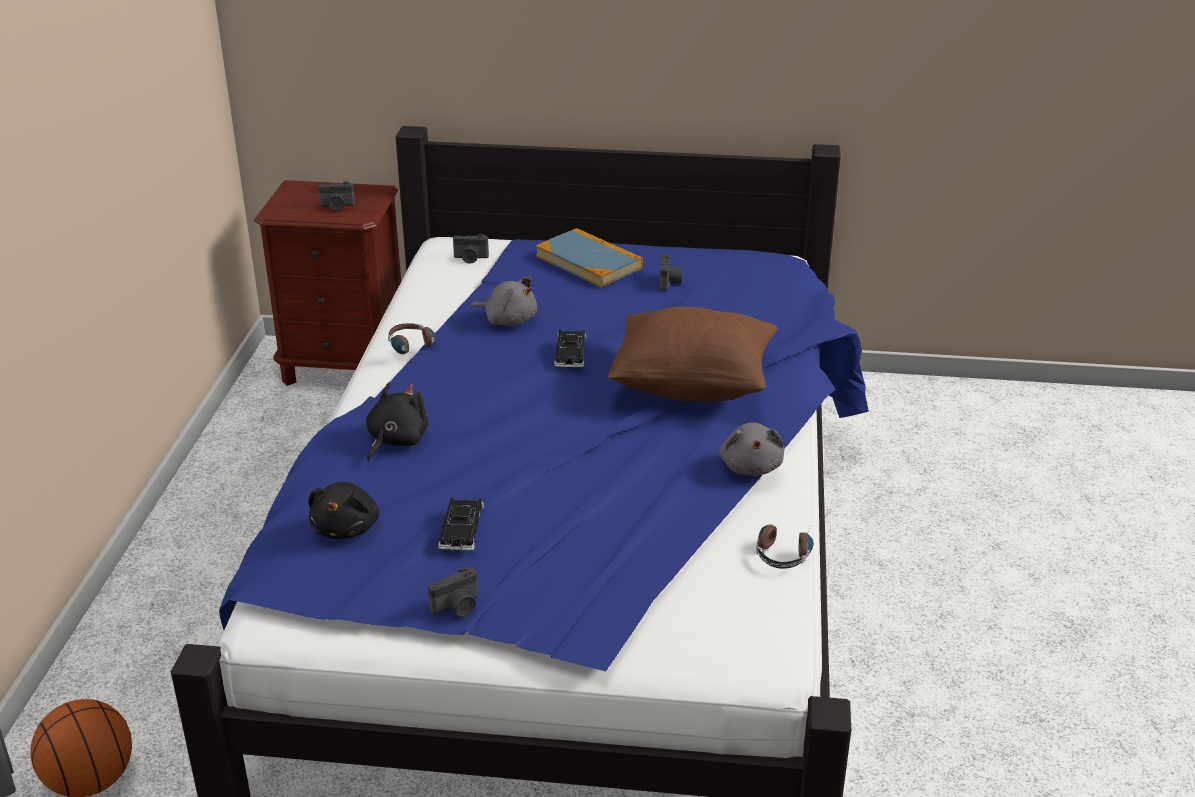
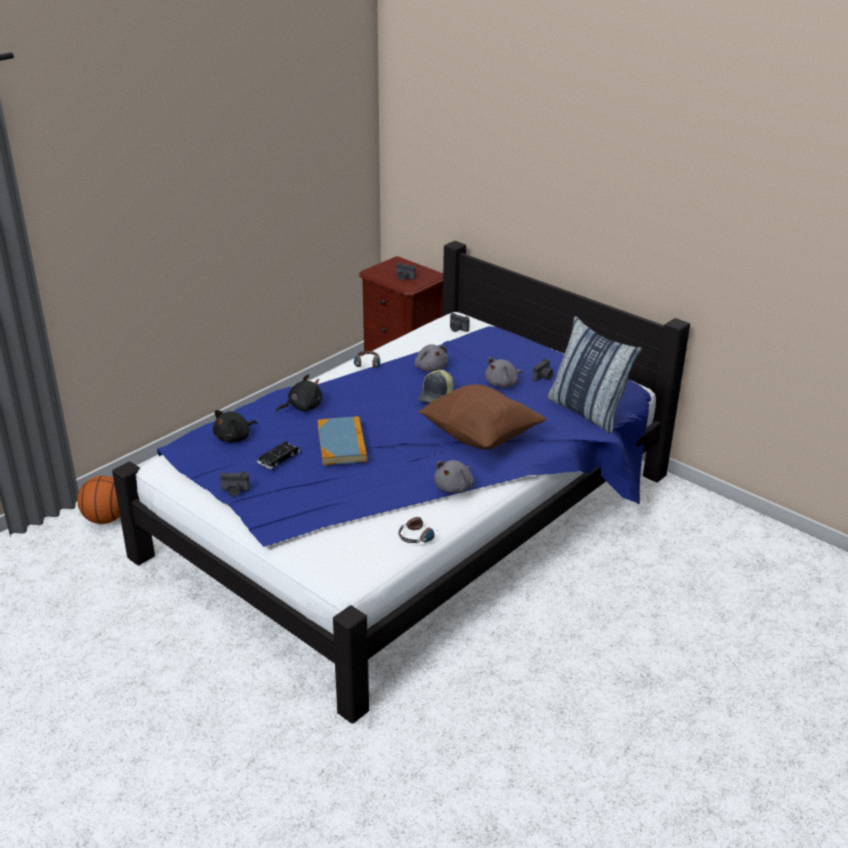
camera: 35 degrees right, 0 degrees up
book [536,228,643,287] -> book moved to [317,416,367,465]
black toy car [554,329,586,368] -> cap [418,370,453,403]
none -> grey plush toy [485,357,523,388]
none -> pillow [547,316,642,434]

